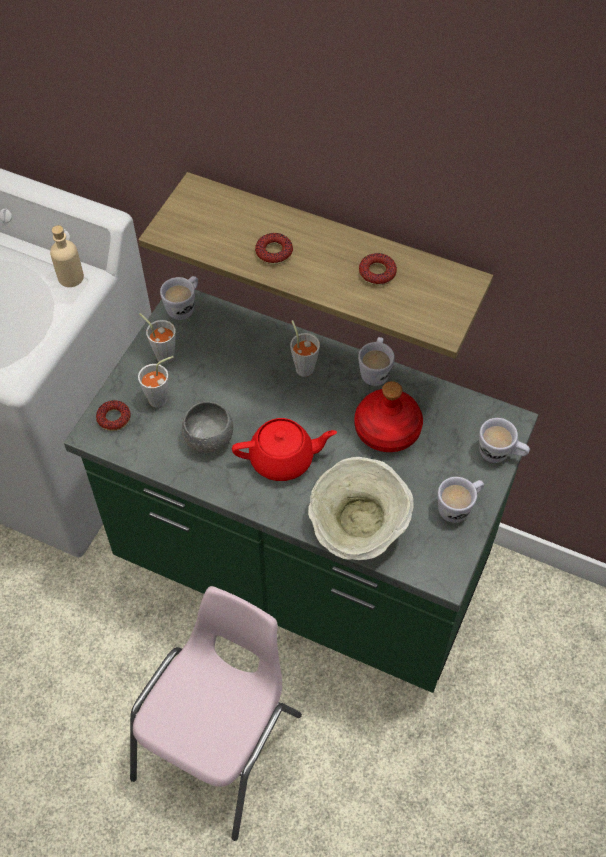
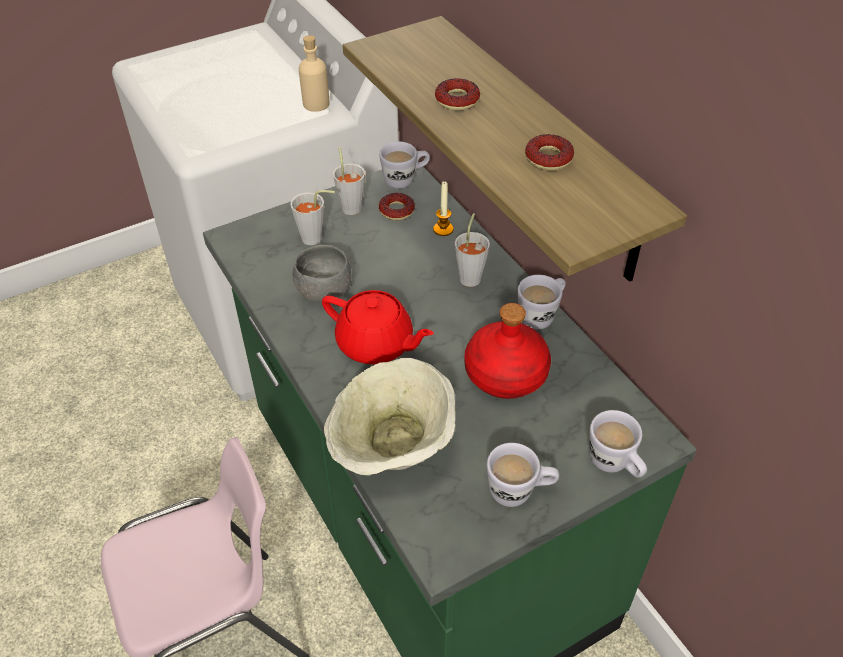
camera: 35 degrees right, 10 degrees down
donut [96,400,131,431] -> donut moved to [379,193,415,221]
none -> candle [433,181,454,236]

